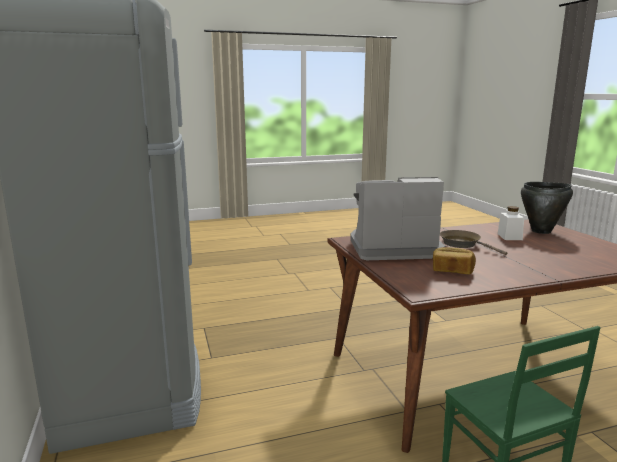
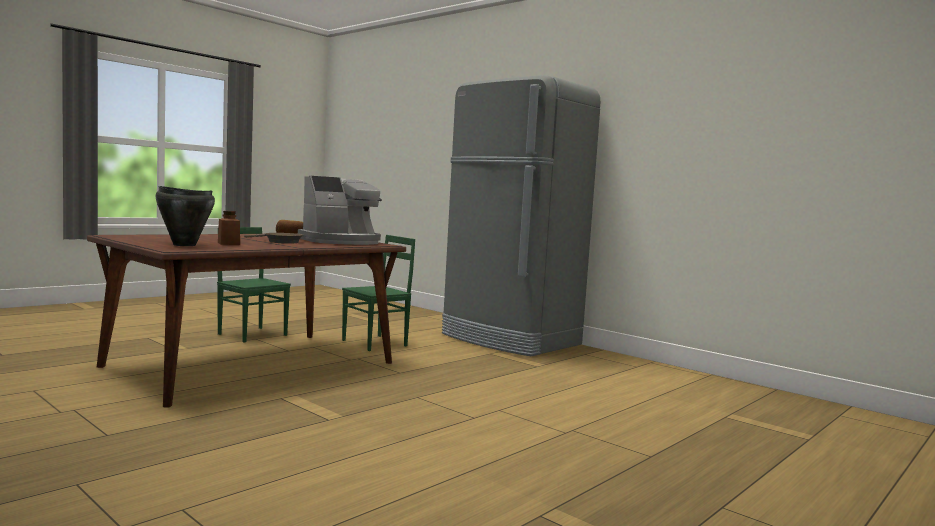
camera: 150 degrees right, 10 degrees down
white jar [498,206,524,240] -> brown jar [218,211,240,245]
none -> green chair [342,235,415,351]

